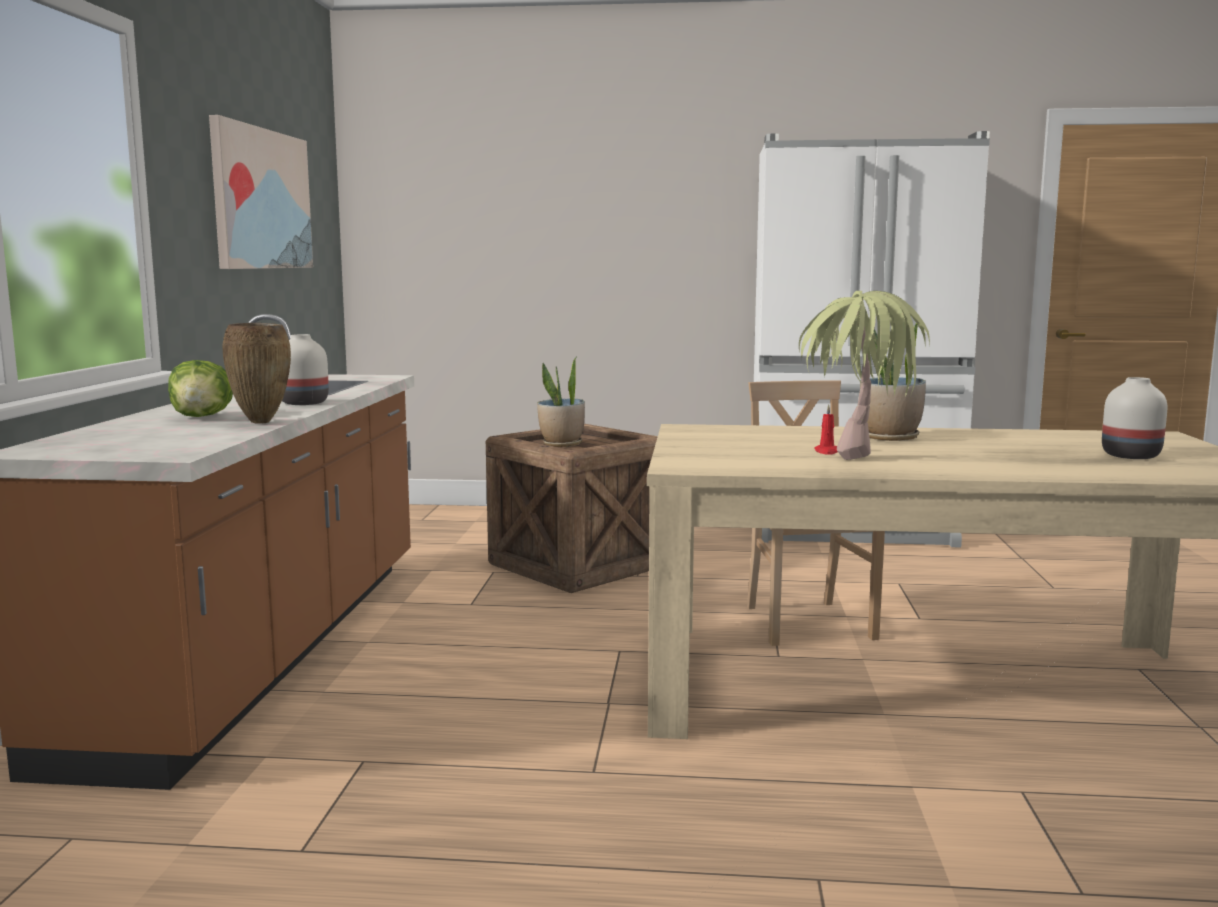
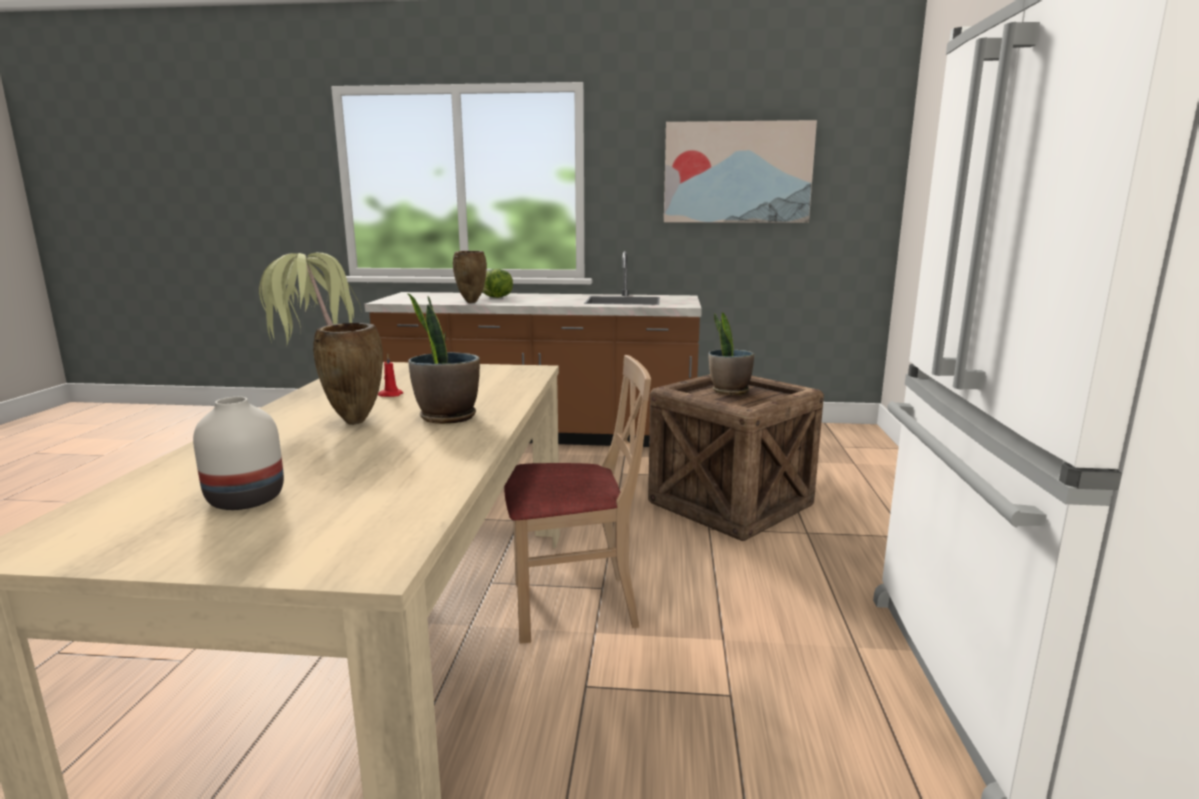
camera: 90 degrees right, 5 degrees up
white vase [282,334,329,405] -> none
none -> brown vase [313,323,383,425]

